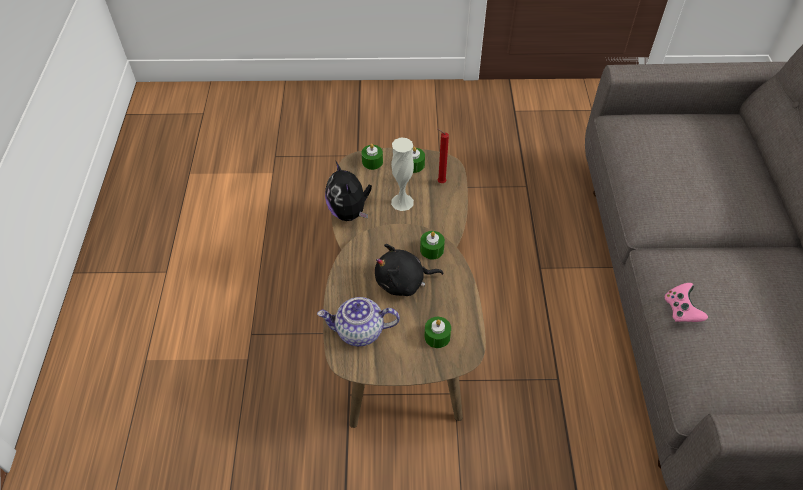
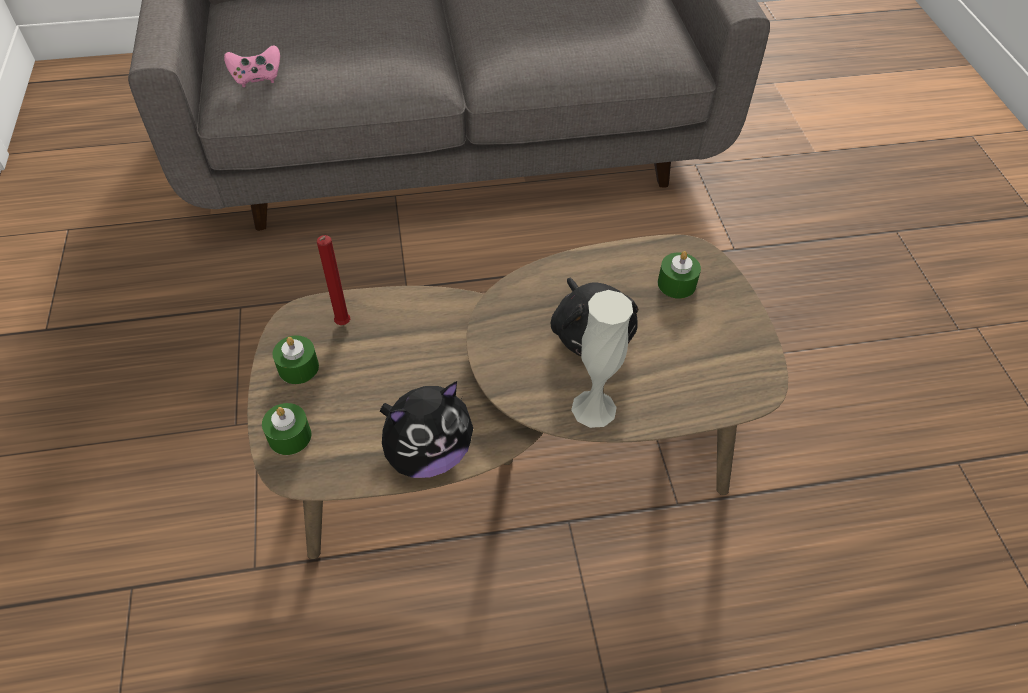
camera: 100 degrees left, 0 degrees up
teapot [317,297,400,346] -> none
white vase [391,138,414,211] -> white vase moved to [571,290,633,428]
green candle [420,231,445,259] -> none
pink game controller [665,283,708,322] -> pink game controller moved to [224,45,280,87]

